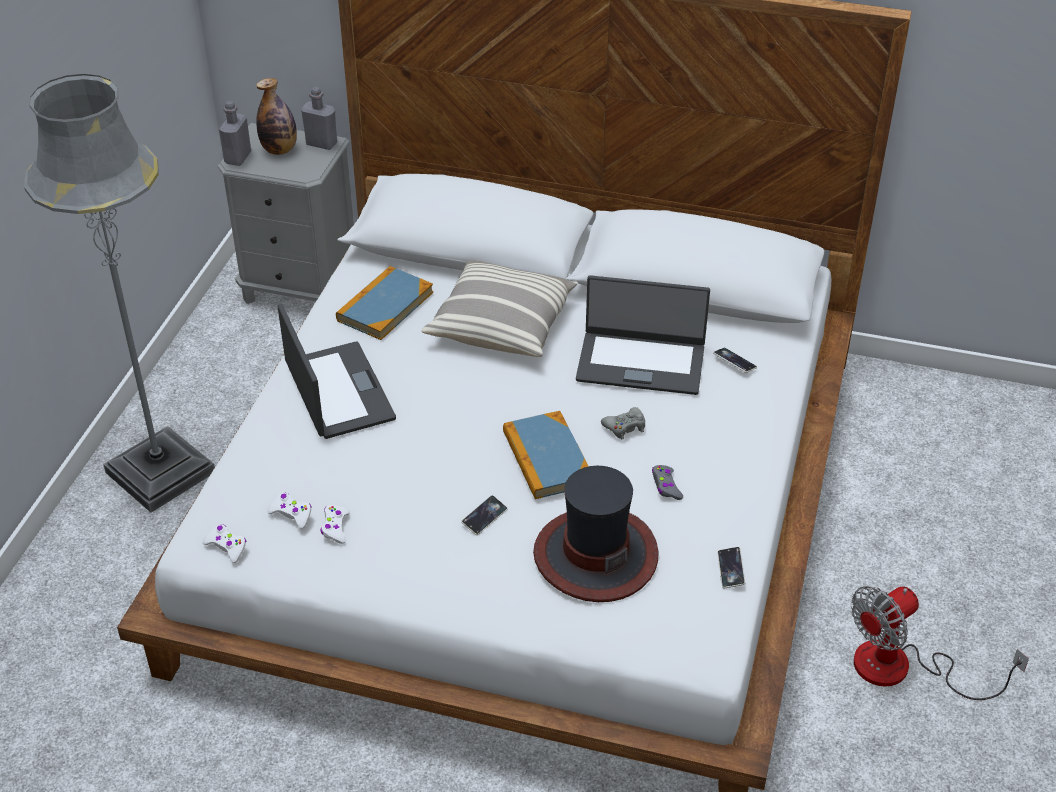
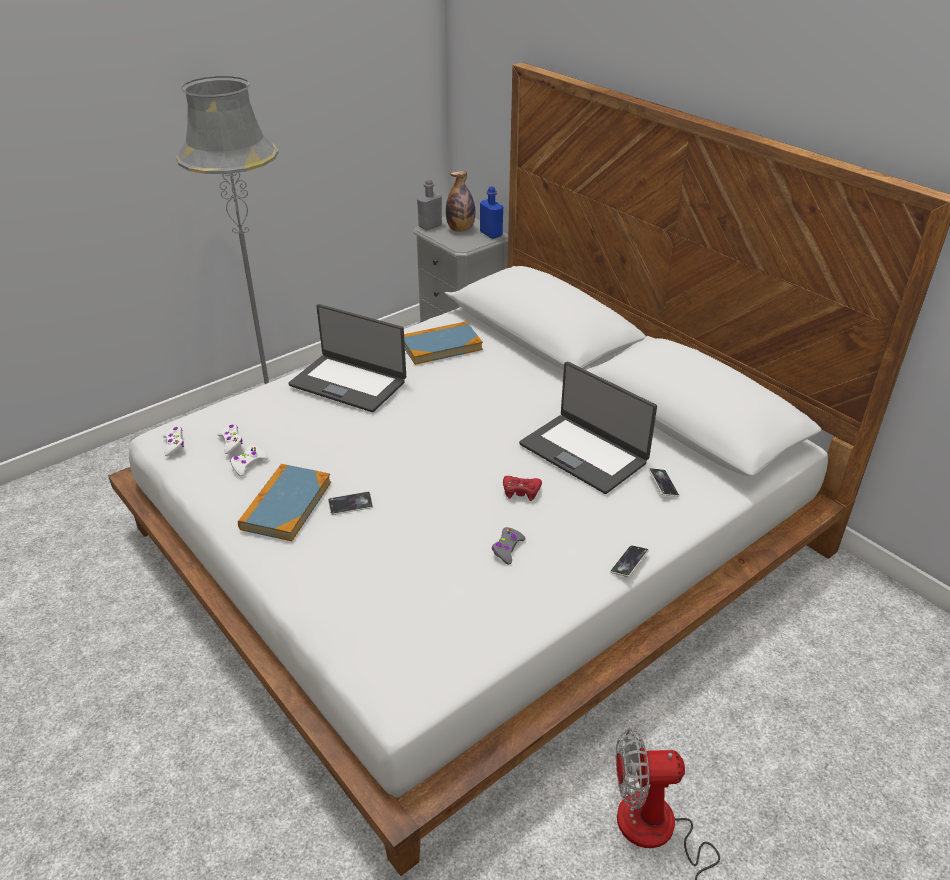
camera: 35 degrees right, 5 degrees down
laptop [278,303,396,439] -> laptop turned 105 degrees clockwise [288,304,406,412]
grey bottle [301,87,337,150] -> blue bottle [480,186,503,239]
pillow [422,260,578,357] -> none
book [503,411,589,499] -> book moved to [238,464,331,541]
hat [533,466,659,602] -> none
grey game controller [601,407,645,439] -> red game controller [503,476,542,501]
phone [717,547,745,588] -> phone moved to [610,545,649,577]

